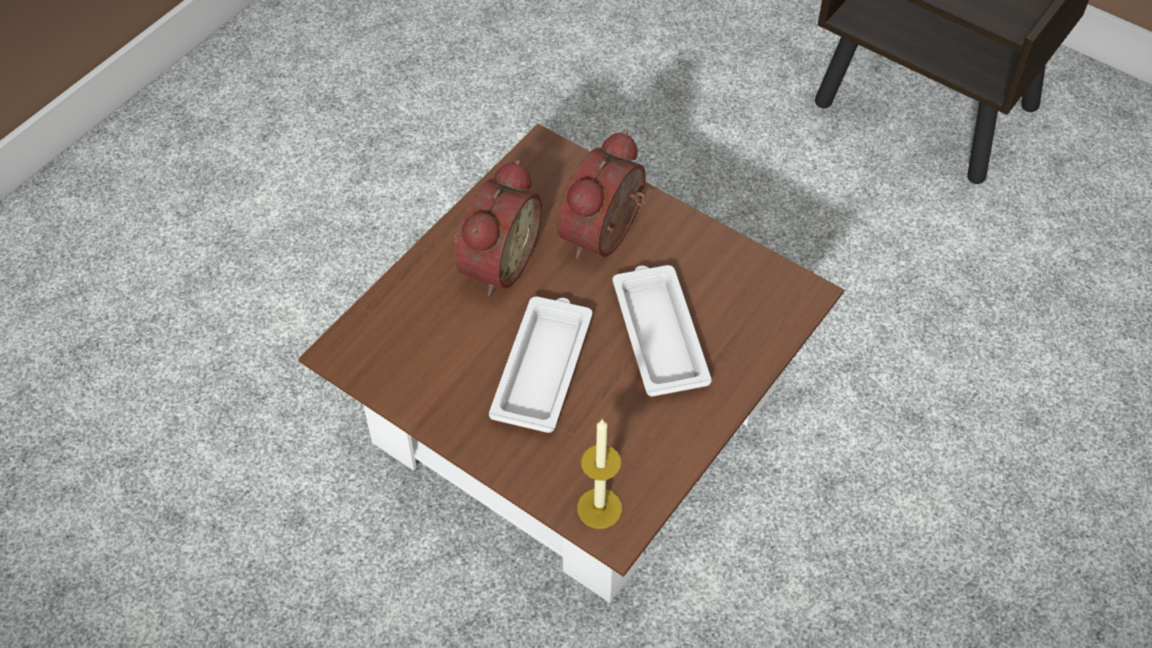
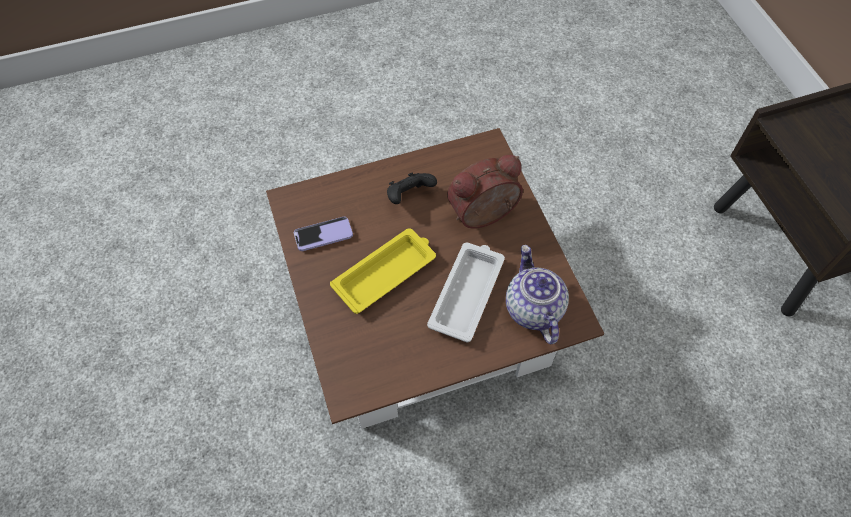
camera: 35 degrees right, 5 degrees up
alarm clock [454,160,542,296] -> black game controller [387,173,437,204]
white tray [489,296,592,433] -> yellow tray [330,228,436,314]
candle [577,419,622,529] -> none
none -> phone [294,217,353,251]
none -> teapot [506,245,569,344]

